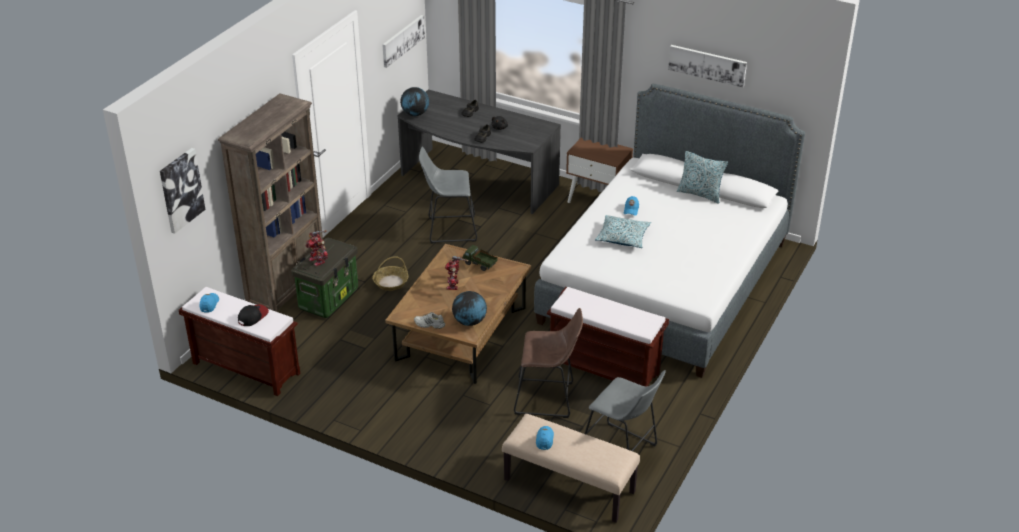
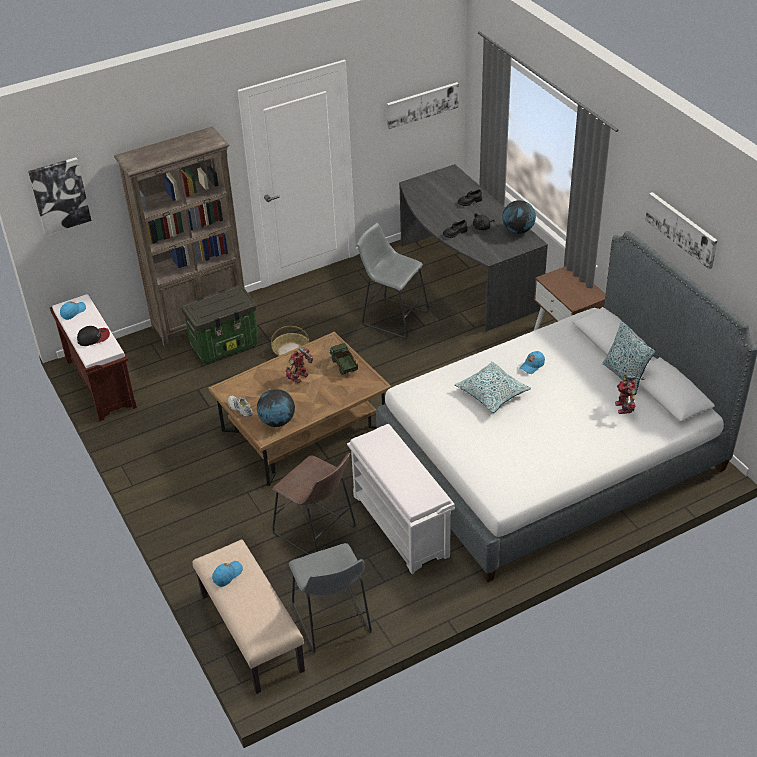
camera: 35 degrees right, 5 degrees up
toy robot [305,230,328,266] -> toy robot moved to [615,375,645,414]
globe [400,87,429,116] -> globe moved to [502,200,536,234]
brown bench [547,287,669,386] -> white bench [347,424,455,574]

